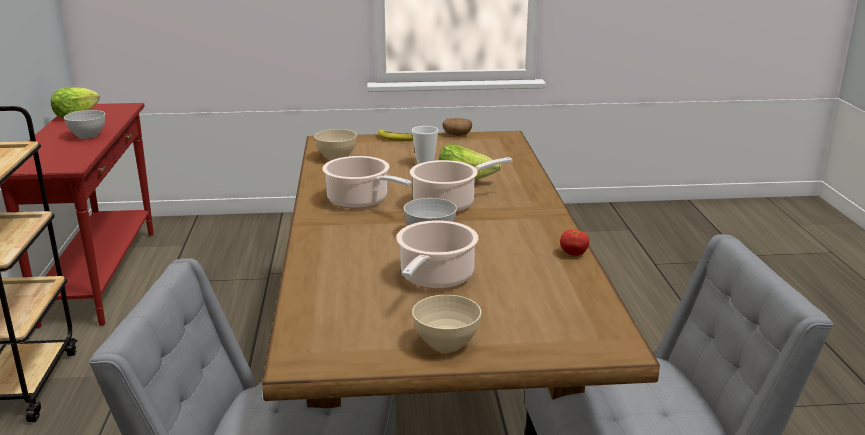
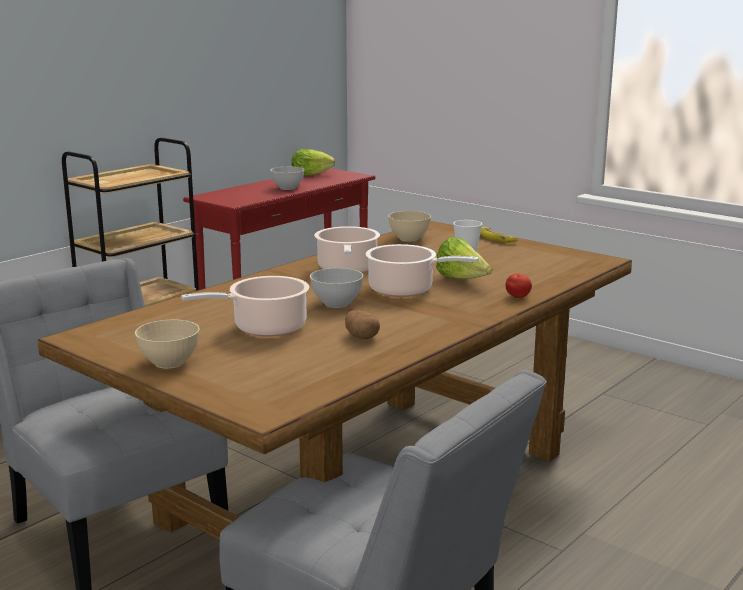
camera: 45 degrees right, 5 degrees down
potato [442,118,472,136] -> potato moved to [345,310,380,339]
tomato [560,229,589,256] -> tomato moved to [505,273,532,298]

